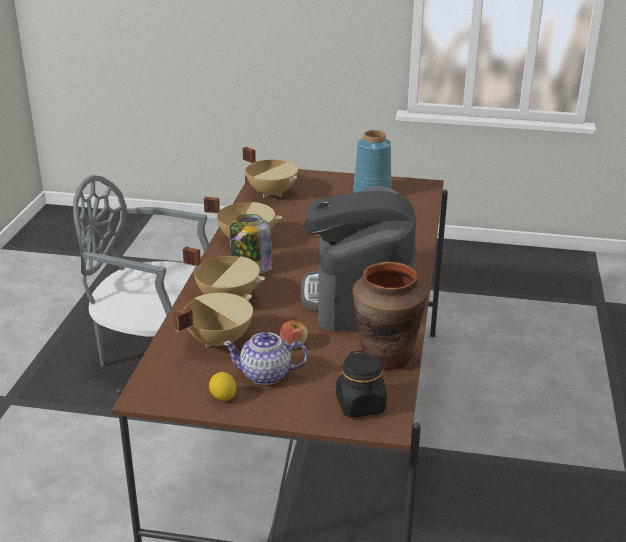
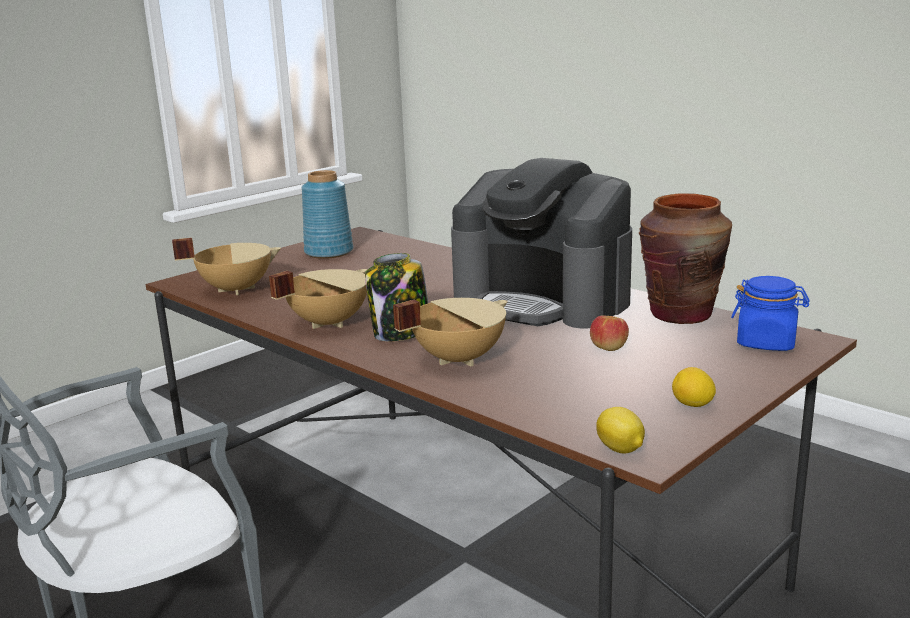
camera: 55 degrees left, 10 degrees down
beige cooking pot [173,293,253,348] -> none
teapot [222,332,308,385] -> none
black jar [336,350,387,417] -> blue jar [731,276,810,351]
none -> lemon [596,407,645,454]

